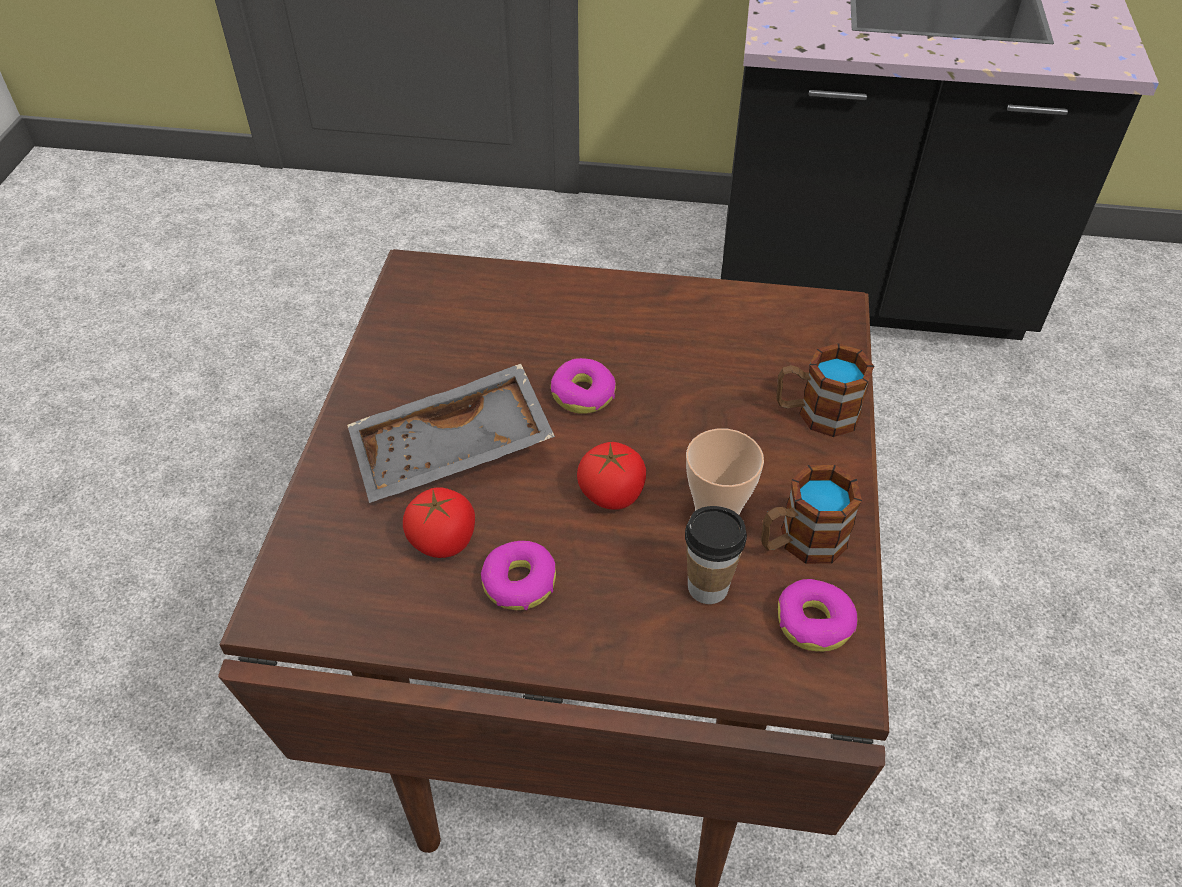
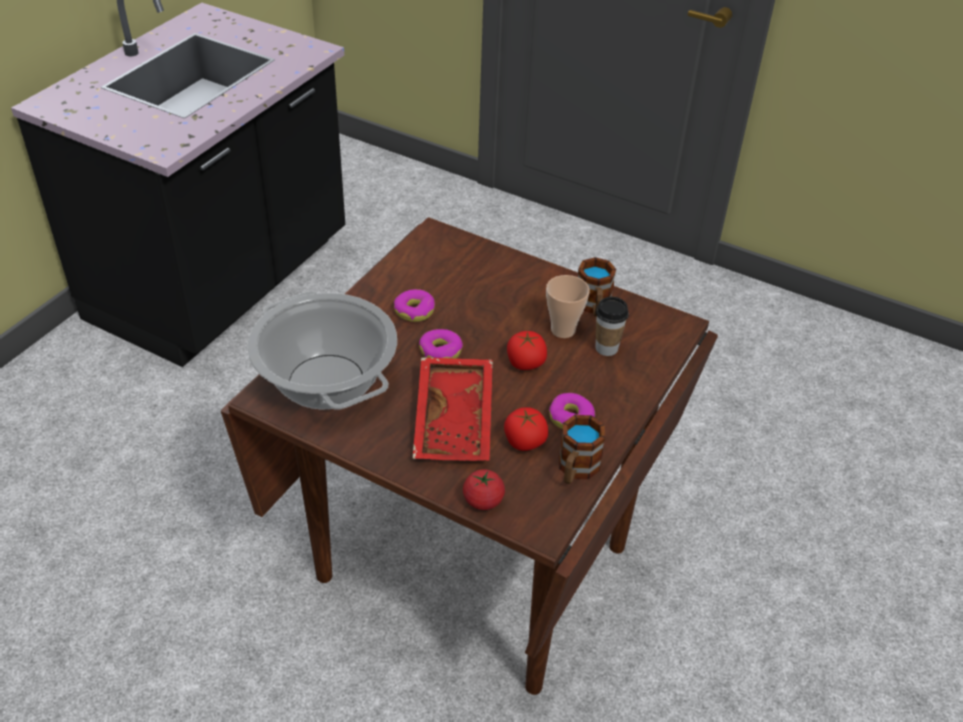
camera: 70 degrees left, 5 degrees down
grey tray [347,364,555,503] -> red tray [412,357,493,461]
mug [776,343,874,437] -> mug moved to [559,415,605,484]
donut [778,579,857,652] -> donut moved to [394,289,435,322]
none -> cooking pot [247,291,397,410]
none -> tomato [463,470,505,510]

